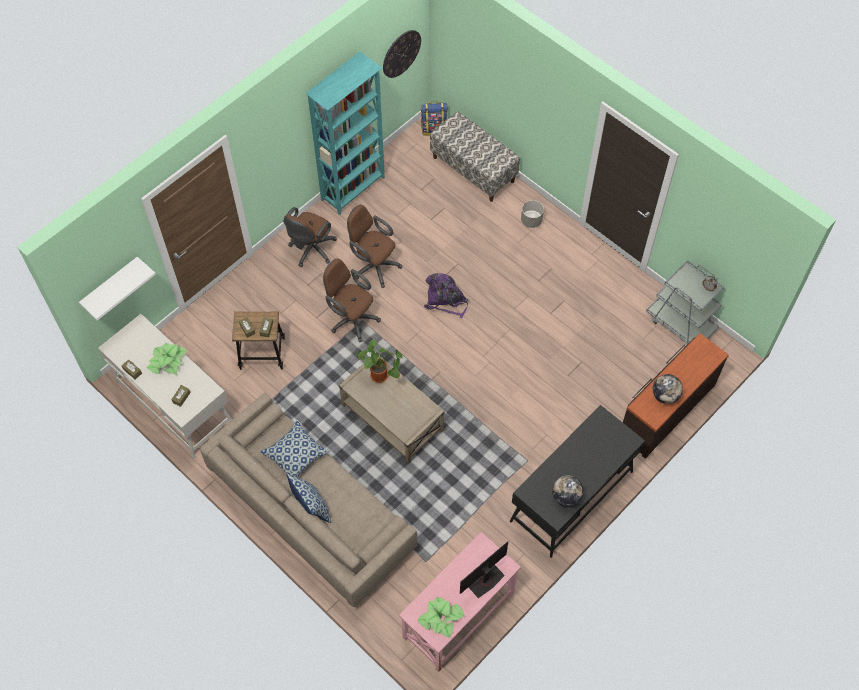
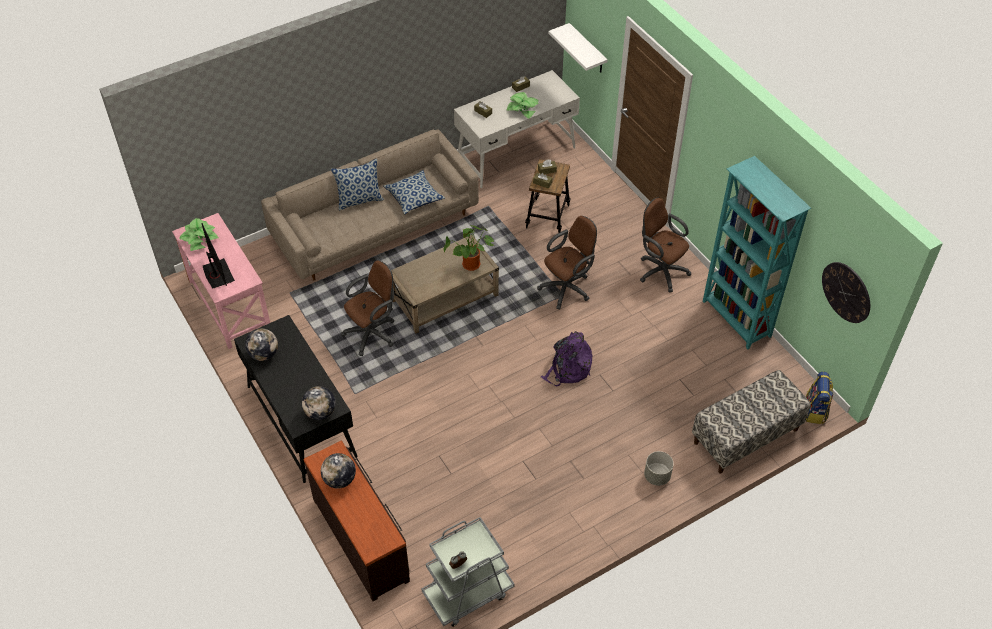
camera: 105 degrees right, 10 degrees down
brown office chair [347,205,402,288] -> brown office chair moved to [341,260,395,356]
none -> globe [302,386,336,420]

